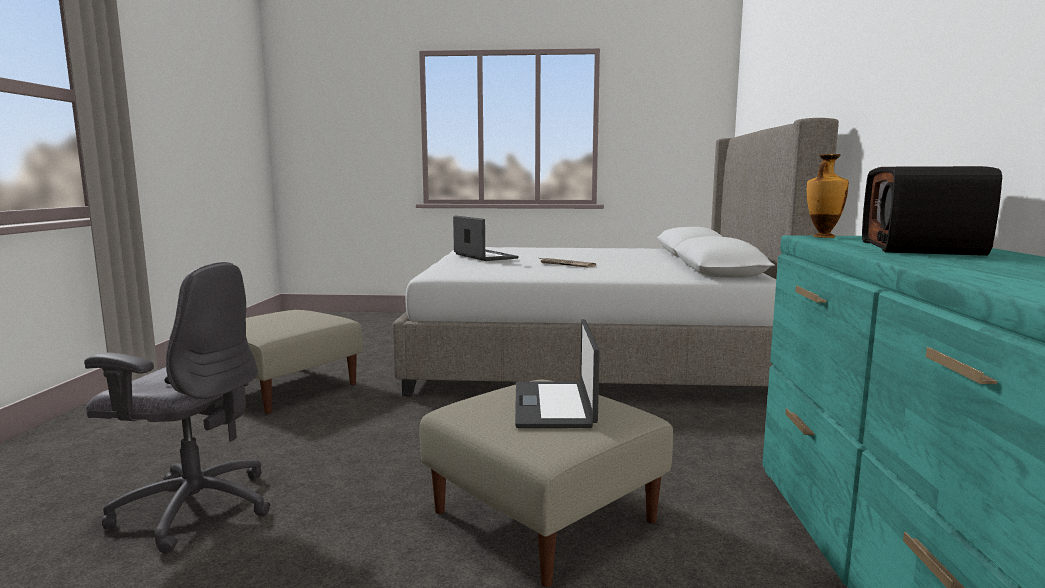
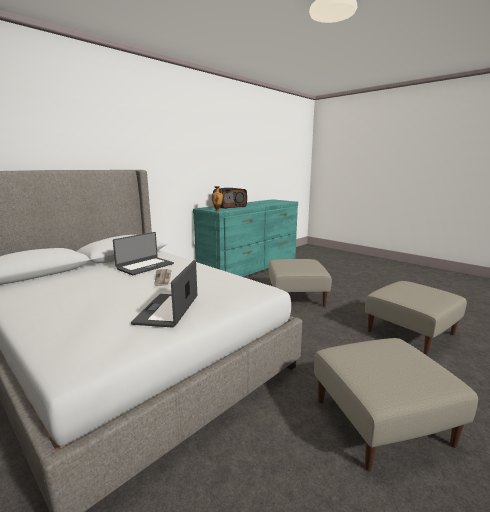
camera: 140 degrees left, 5 degrees up
grey office chair [84,262,270,554] -> beige ottoman [365,281,467,356]
laptop [515,319,600,428] -> laptop moved to [113,232,174,275]

